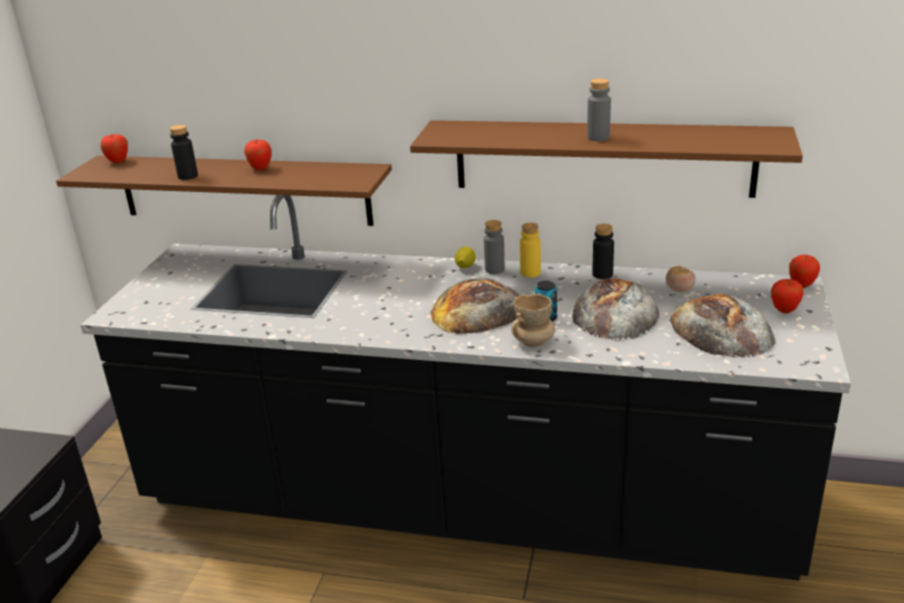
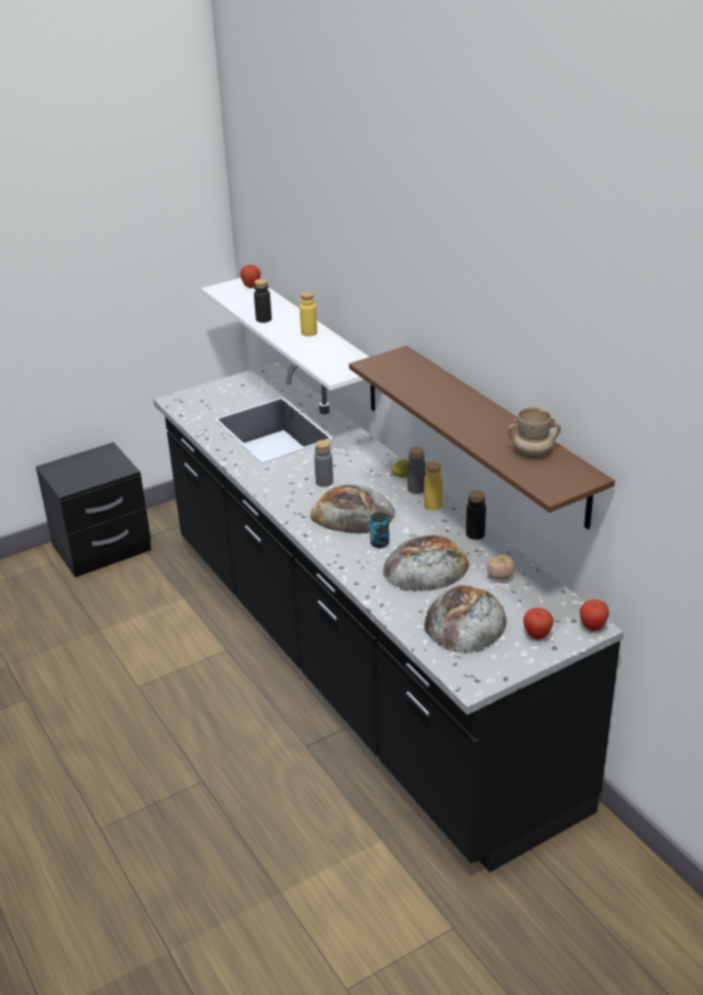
camera: 45 degrees right, 5 degrees up
brown shelf [56,156,392,226] -> white shelf [201,278,375,411]
apple [244,139,272,170] -> yellow bottle [300,291,317,336]
beige mug [511,294,555,347] -> beige mug moved to [507,407,561,457]
grey bottle [587,78,611,141] -> grey bottle moved to [314,440,333,487]

